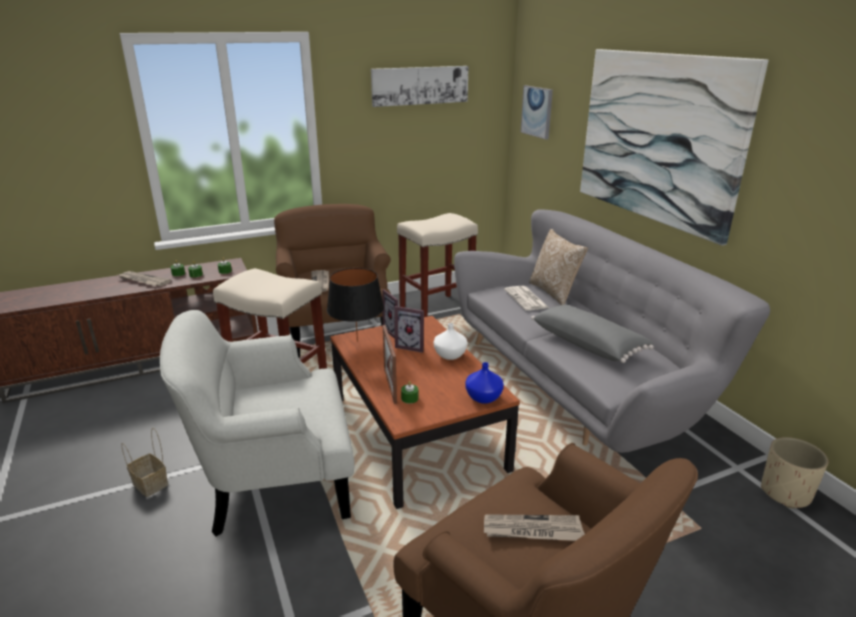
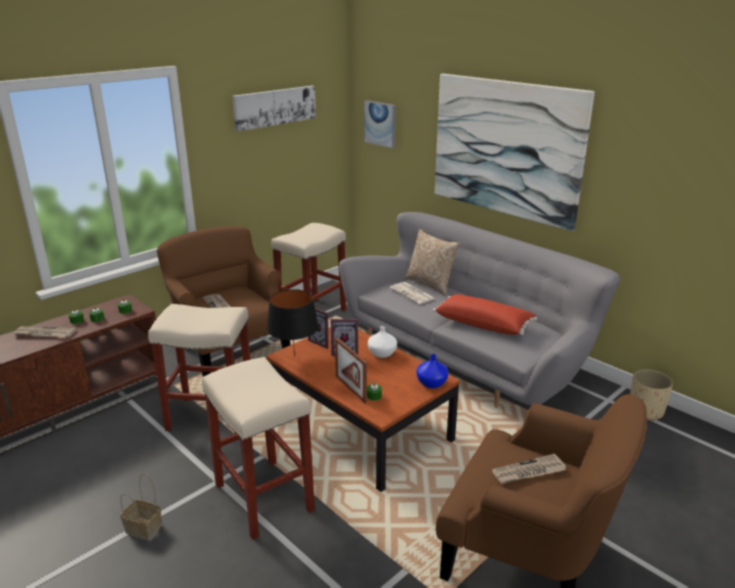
camera: 20 degrees left, 0 degrees up
white armchair [160,310,355,536] -> beige stool [202,357,315,540]
grey pillow [531,305,654,363] -> red pillow [433,294,537,335]

